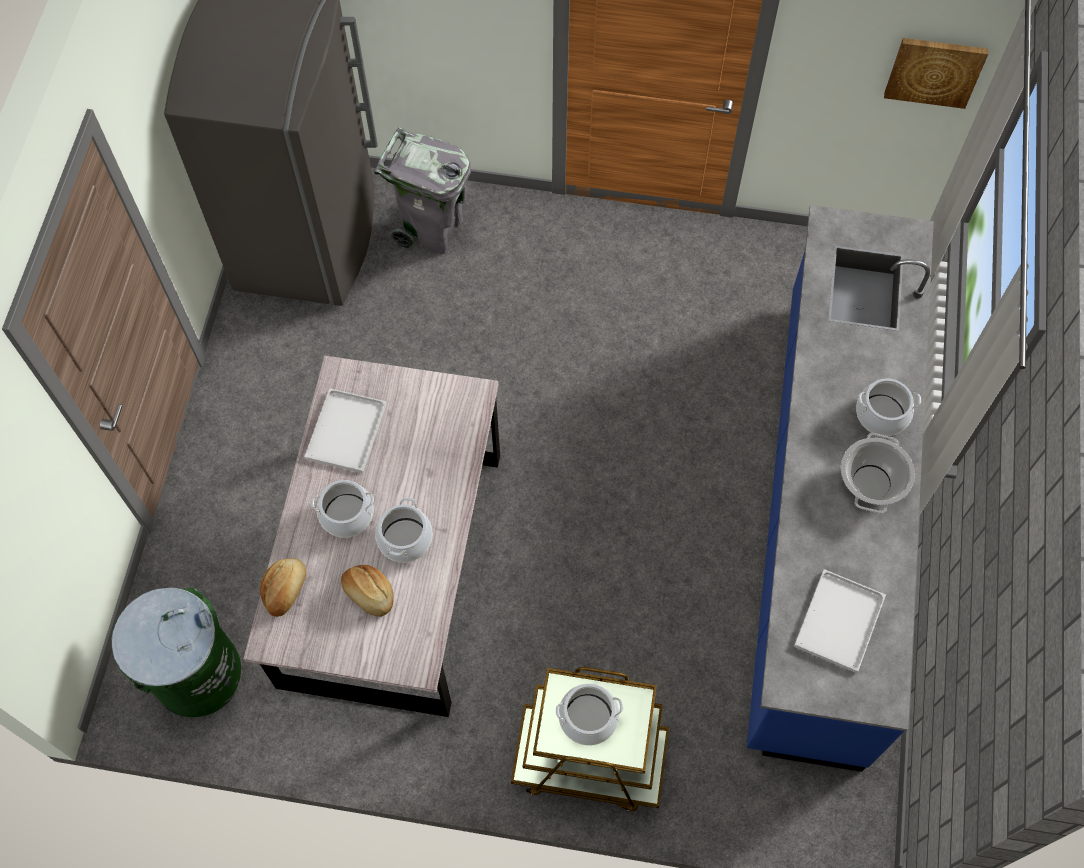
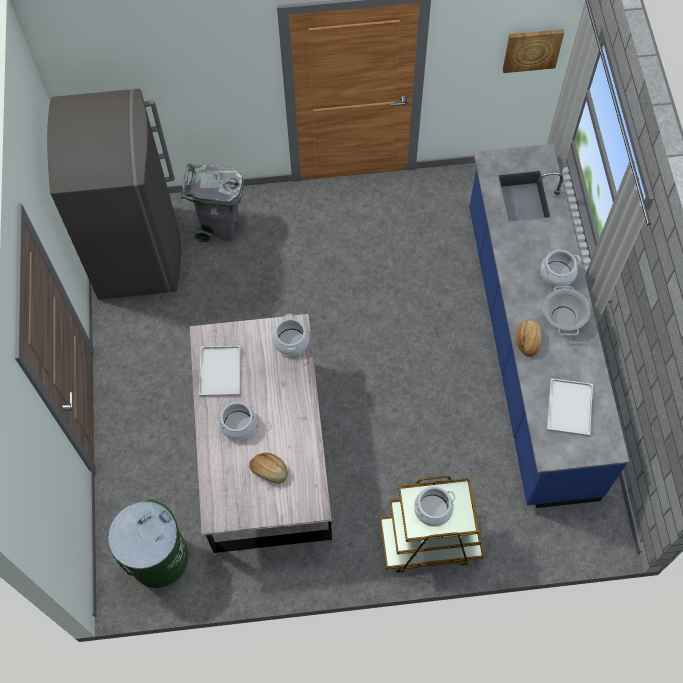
camera: 15 degrees left, 0 degrees up
bread [260,558,306,617] -> bread moved to [515,319,542,357]
cooking pot [375,497,433,563] -> cooking pot moved to [273,314,309,356]

